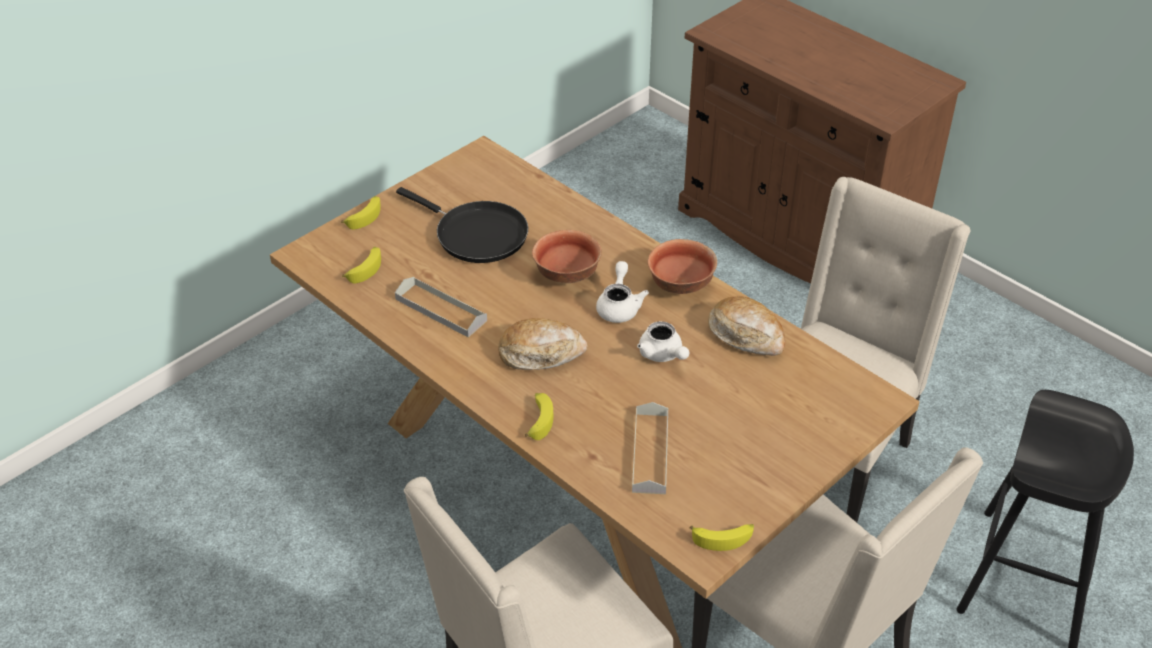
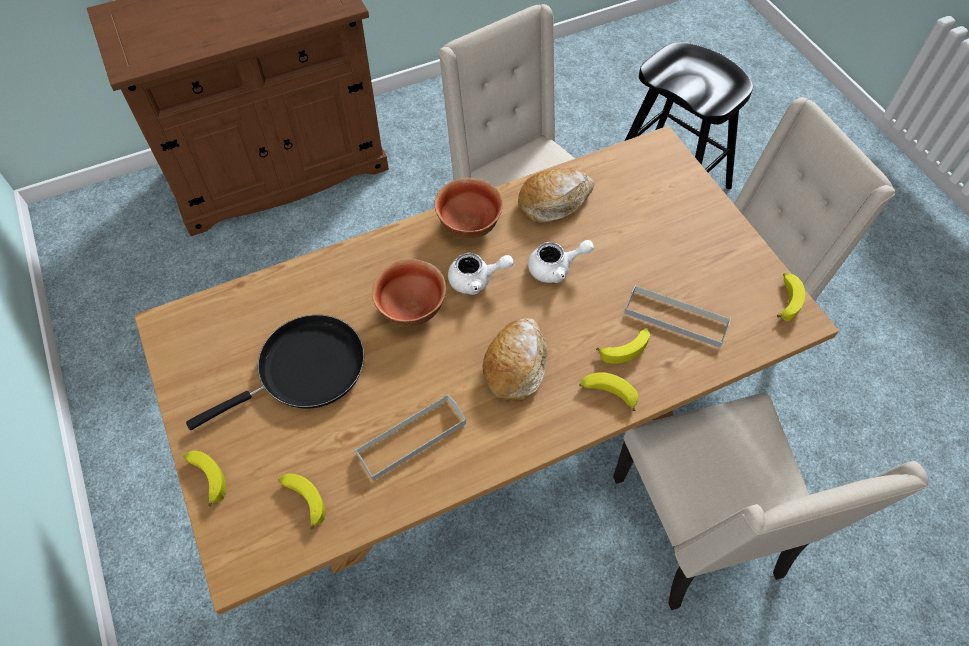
camera: 70 degrees left, 15 degrees up
white teapot [596,261,649,323] -> white teapot turned 150 degrees clockwise [448,253,514,295]
none -> banana [596,328,650,364]

